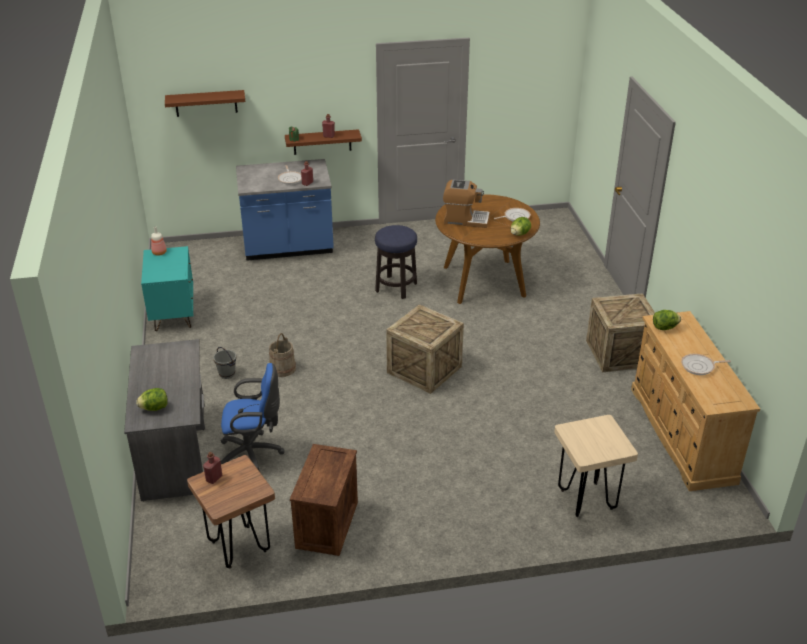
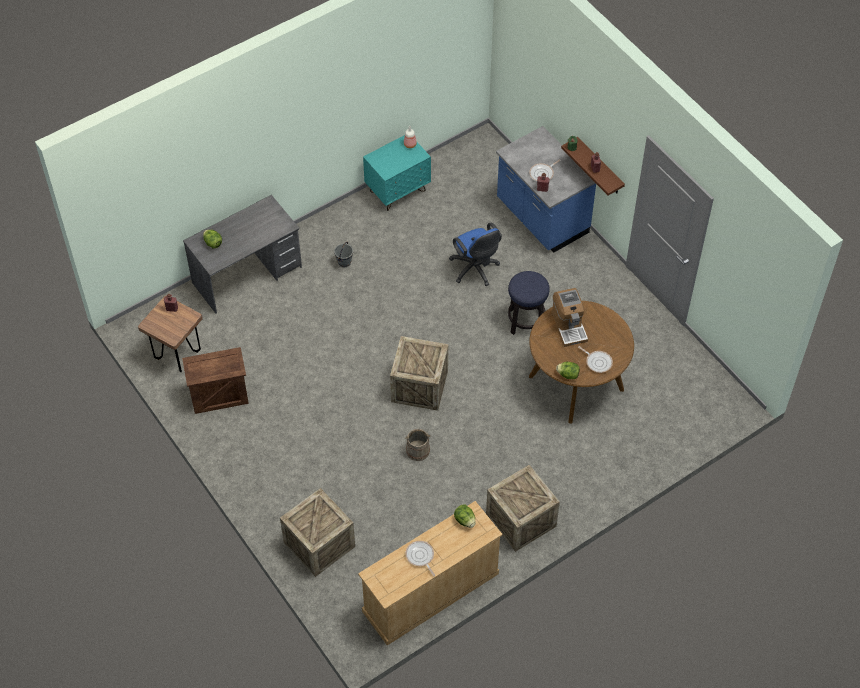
camera: 65 degrees right, 20 degrees up
brown shelf [165,90,245,117] -> none
blue office chair [221,363,285,473] -> blue office chair moved to [449,223,502,286]
beige bucket [269,333,296,377] -> beige bucket moved to [405,429,430,461]
beige stool [554,415,638,517] -> crate [280,488,355,577]

